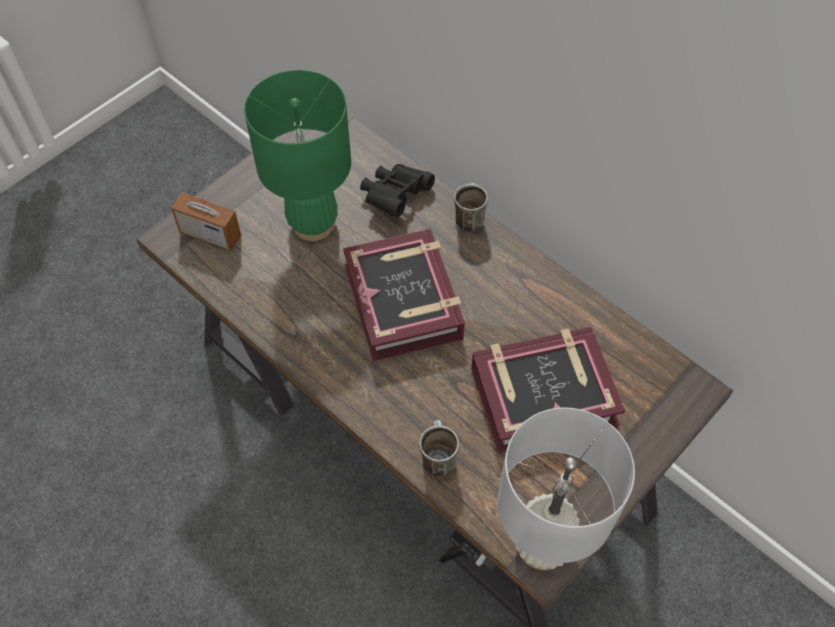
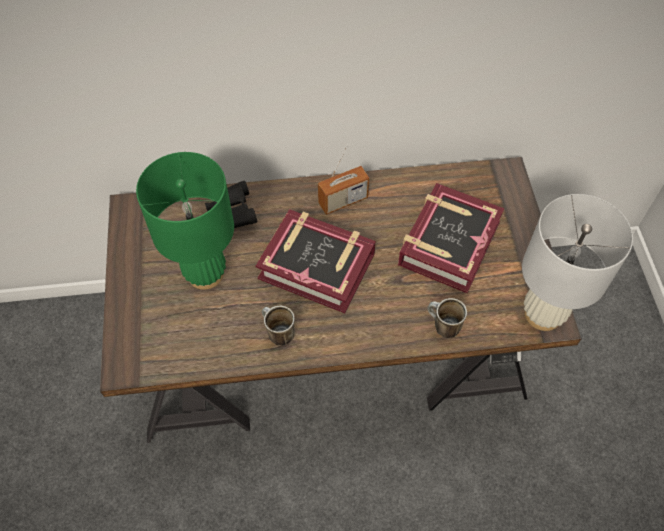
camera: 50 degrees left, 0 degrees up
radio [171,172,241,251] -> radio moved to [318,144,369,215]
mug [454,183,488,232] -> mug moved to [262,306,295,345]

